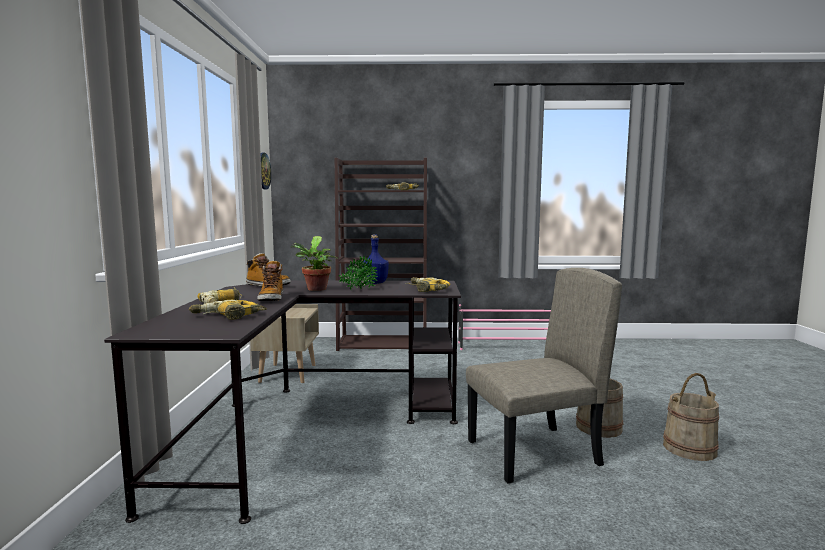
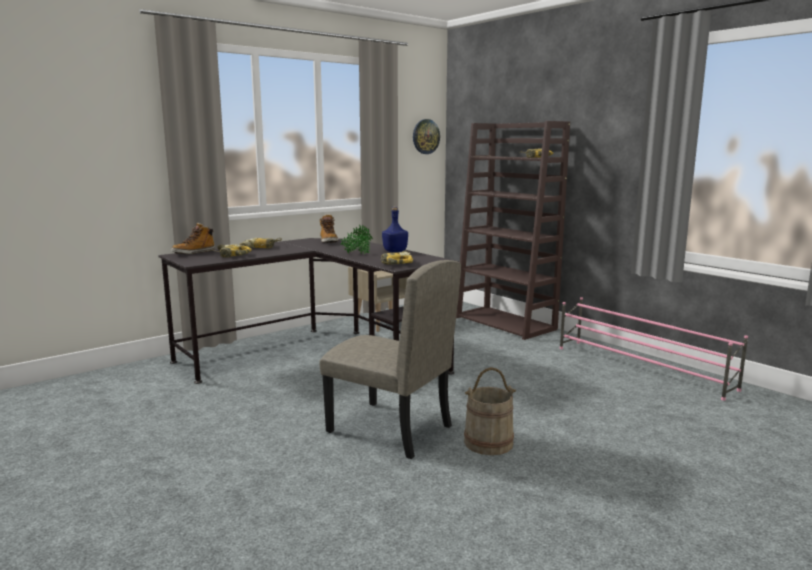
camera: 50 degrees right, 5 degrees up
boot [257,260,283,301] -> boot moved to [171,223,215,254]
potted plant [291,236,338,291] -> none
beige bucket [663,373,719,461] -> none

